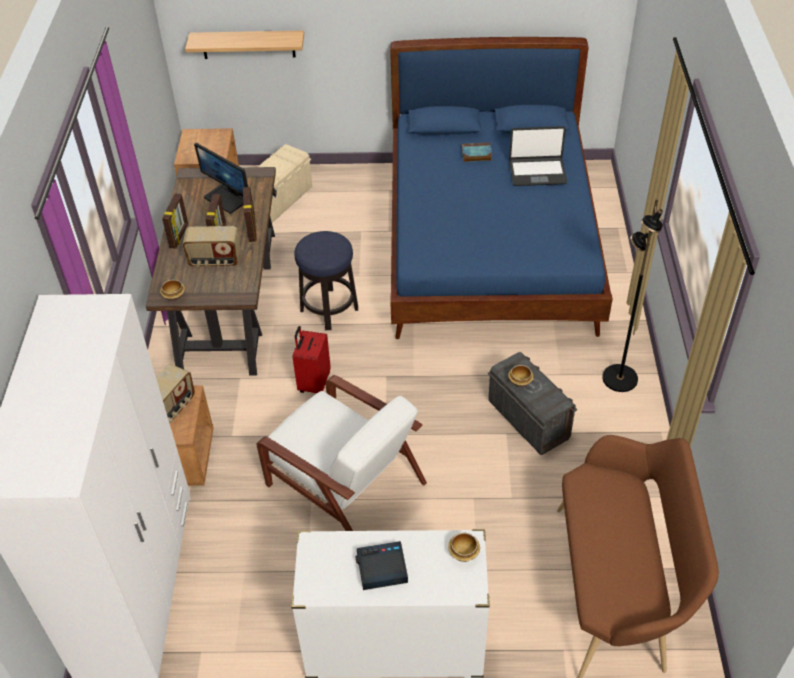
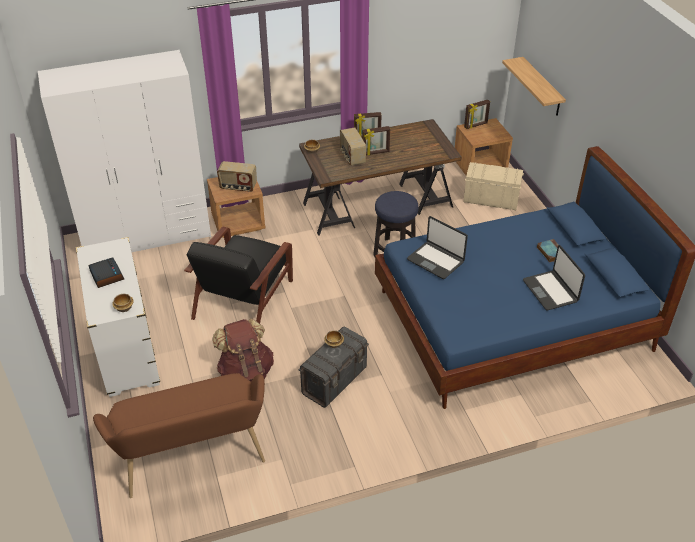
camera: 70 degrees right, 5 degrees down
monitor [194,143,248,213] -> none
picture frame [243,187,257,242] -> picture frame moved to [464,100,490,129]
white armchair [257,375,427,531] -> black armchair [184,227,293,323]
red suitcase [293,326,331,393] -> none
black floor lamp [602,198,663,392] -> none
none -> brown backpack [212,319,274,382]
none -> laptop [407,216,468,279]

